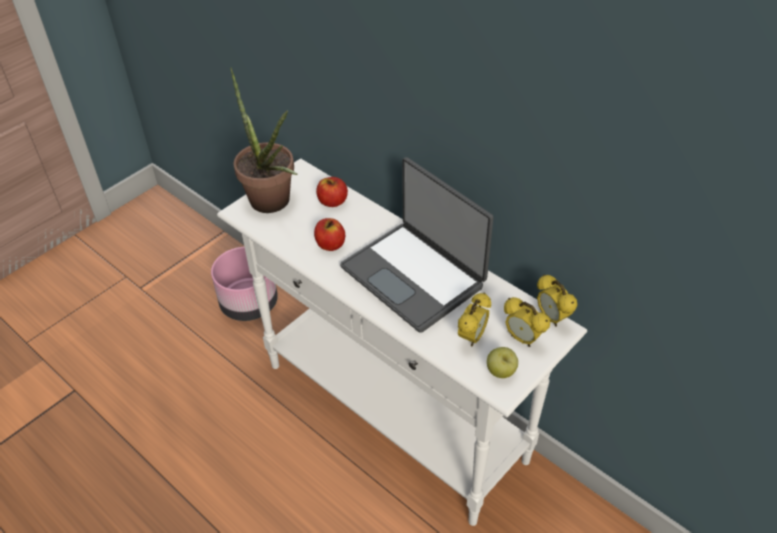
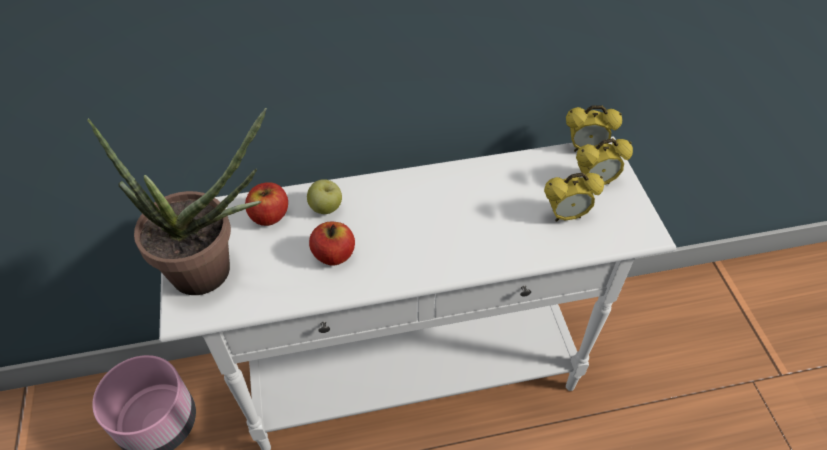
camera: 55 degrees left, 5 degrees up
laptop [340,157,493,333] -> none
alarm clock [458,293,491,346] -> alarm clock turned 105 degrees clockwise [544,173,604,222]
apple [487,347,518,378] -> apple moved to [307,179,342,214]

